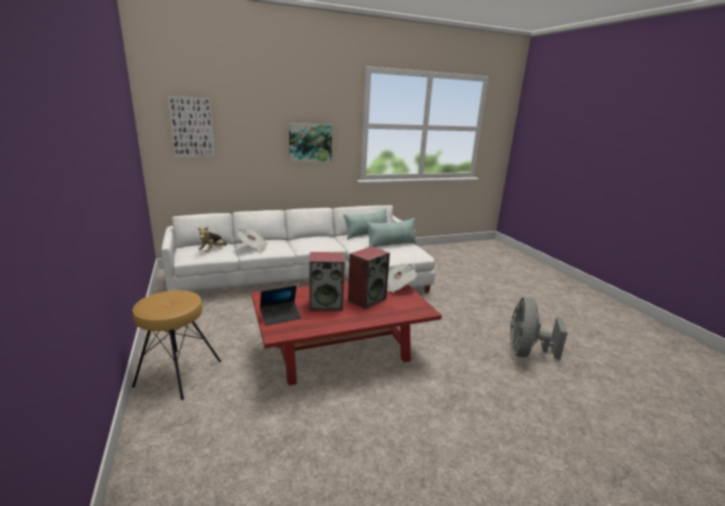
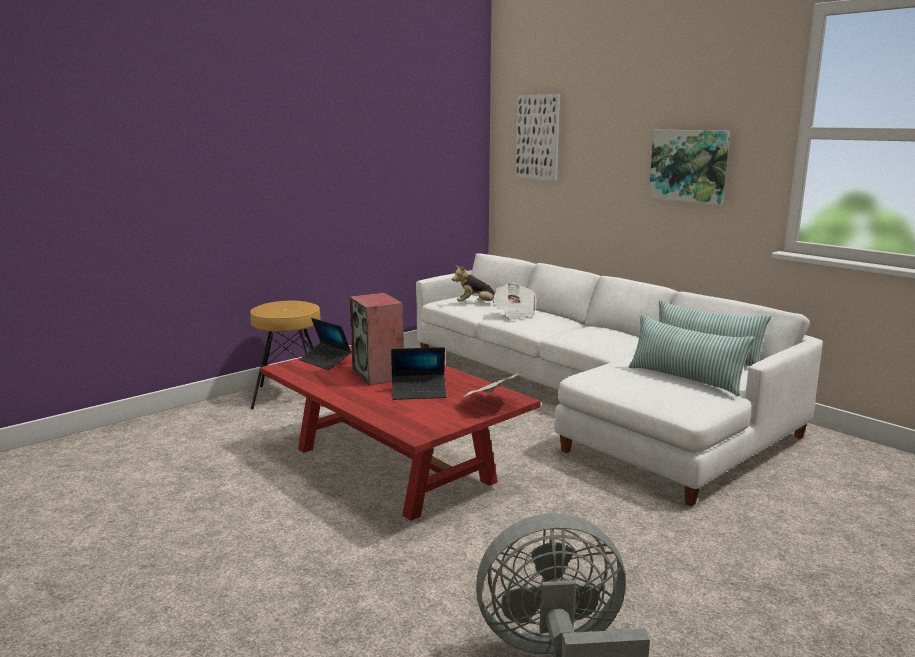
camera: 70 degrees right, 5 degrees down
speaker [348,246,390,309] -> laptop [391,347,447,400]

